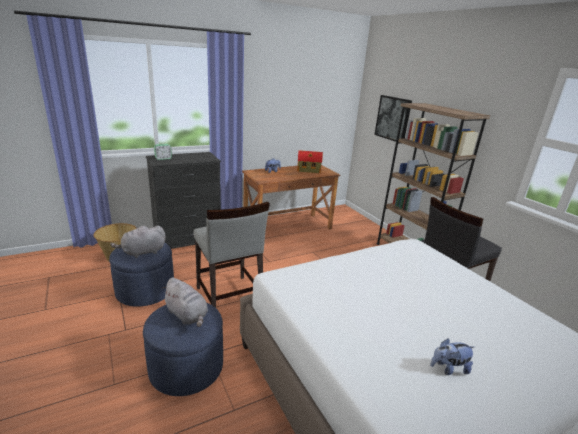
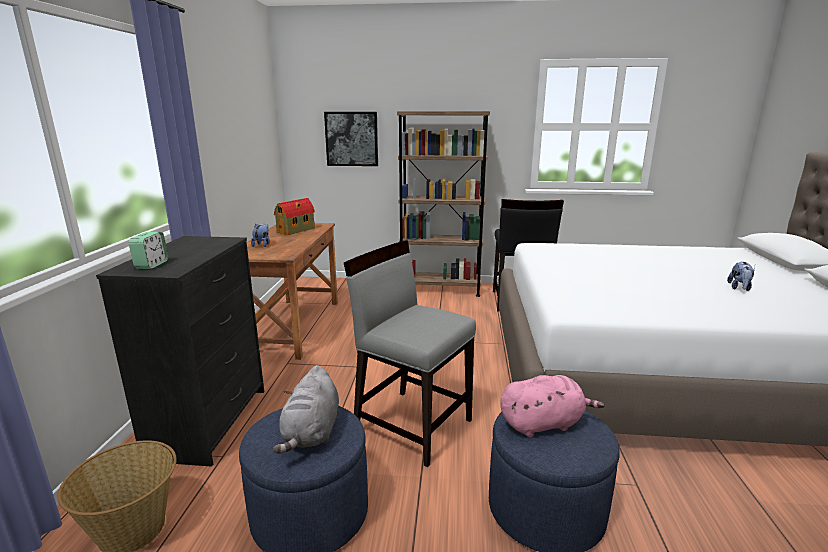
camera: 55 degrees left, 5 degrees down
grey plush toy [162,278,208,327] -> pink plush toy [500,375,605,437]
grey chair [193,202,270,308] -> grey chair turned 150 degrees counterclockwise [344,241,476,467]

